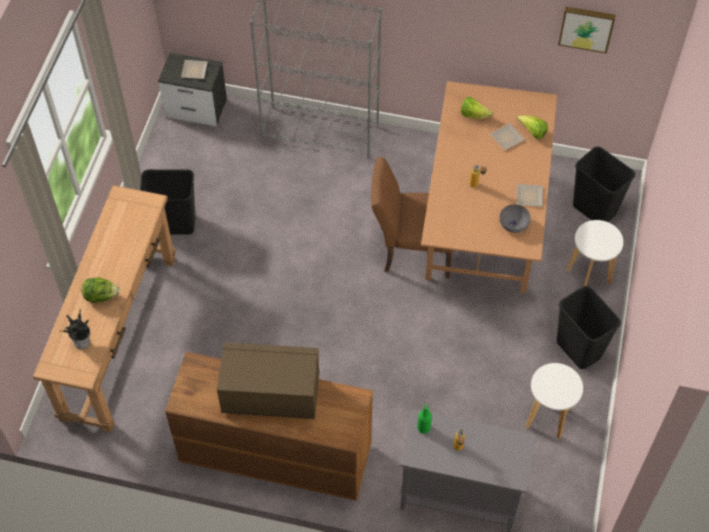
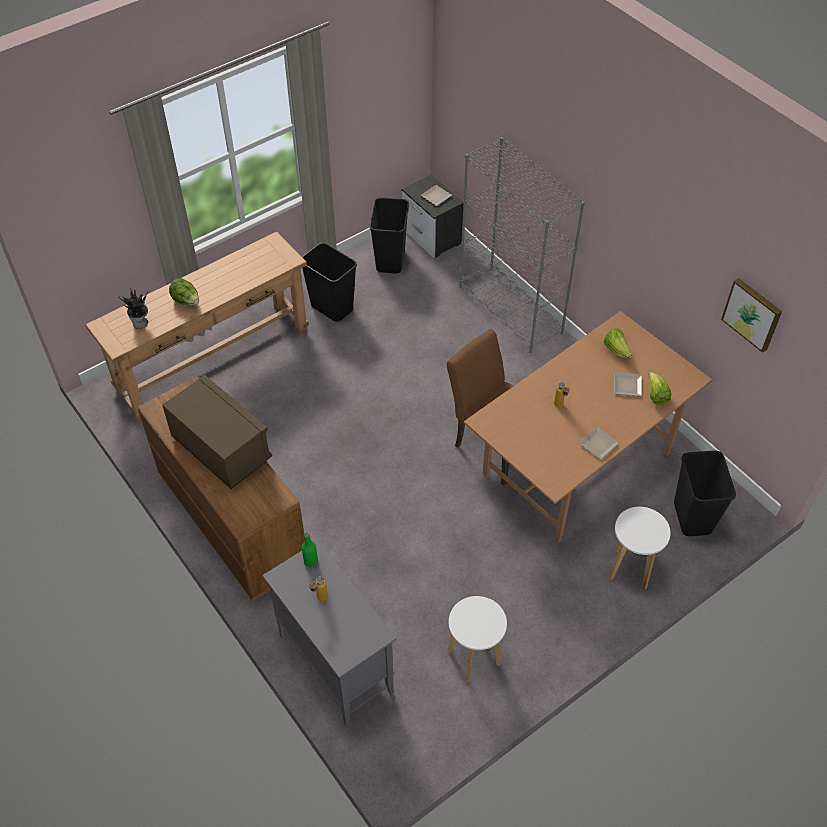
camera: 40 degrees right, 5 degrees down
grey bowl [500,205,531,233] -> none
black trash can [557,286,621,369] -> black trash can moved to [369,197,409,274]

